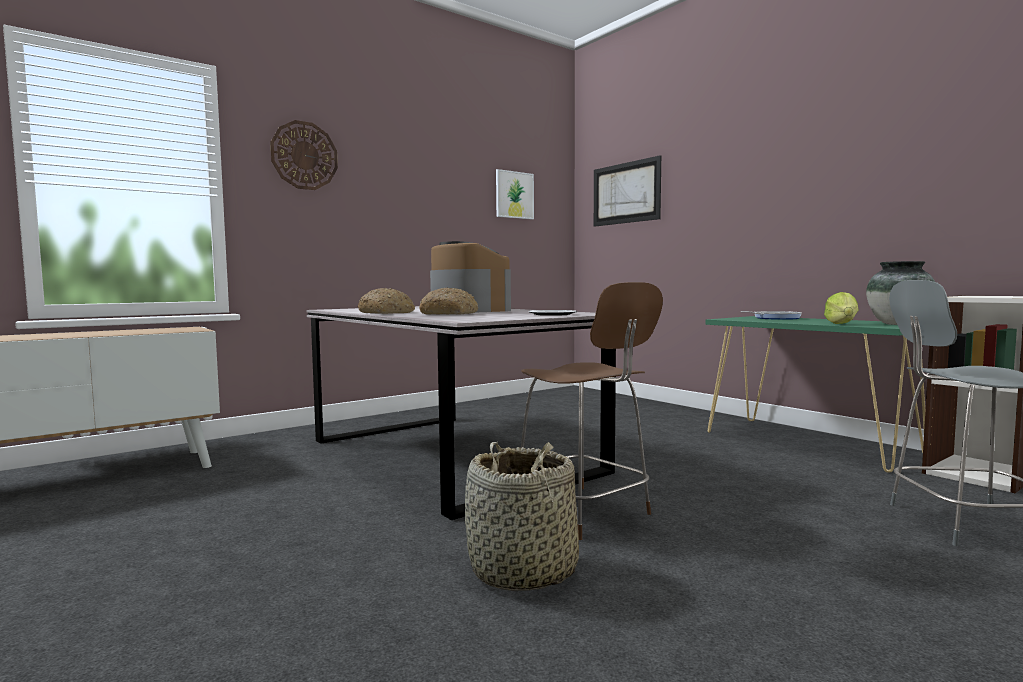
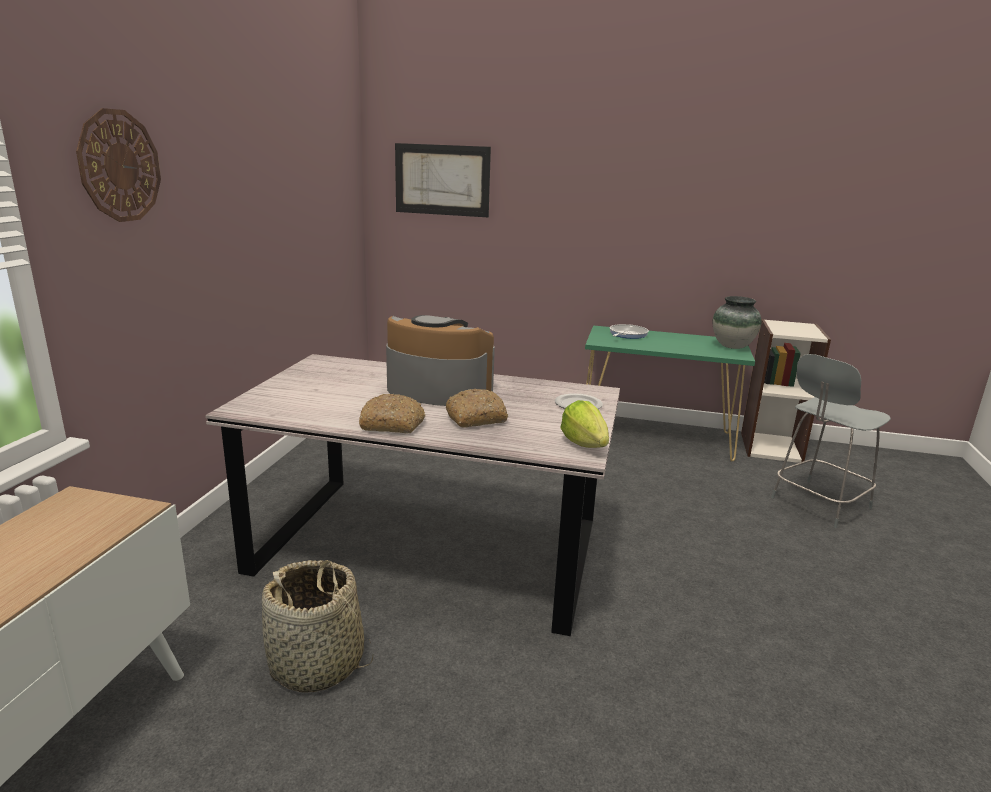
camera: 40 degrees left, 15 degrees up
basket [465,442,579,591] -> basket moved to [262,560,374,693]
picture [496,169,534,219] -> none
brown chair [521,282,663,540] -> none
lettuce [824,292,858,324] -> lettuce moved to [560,400,609,448]

